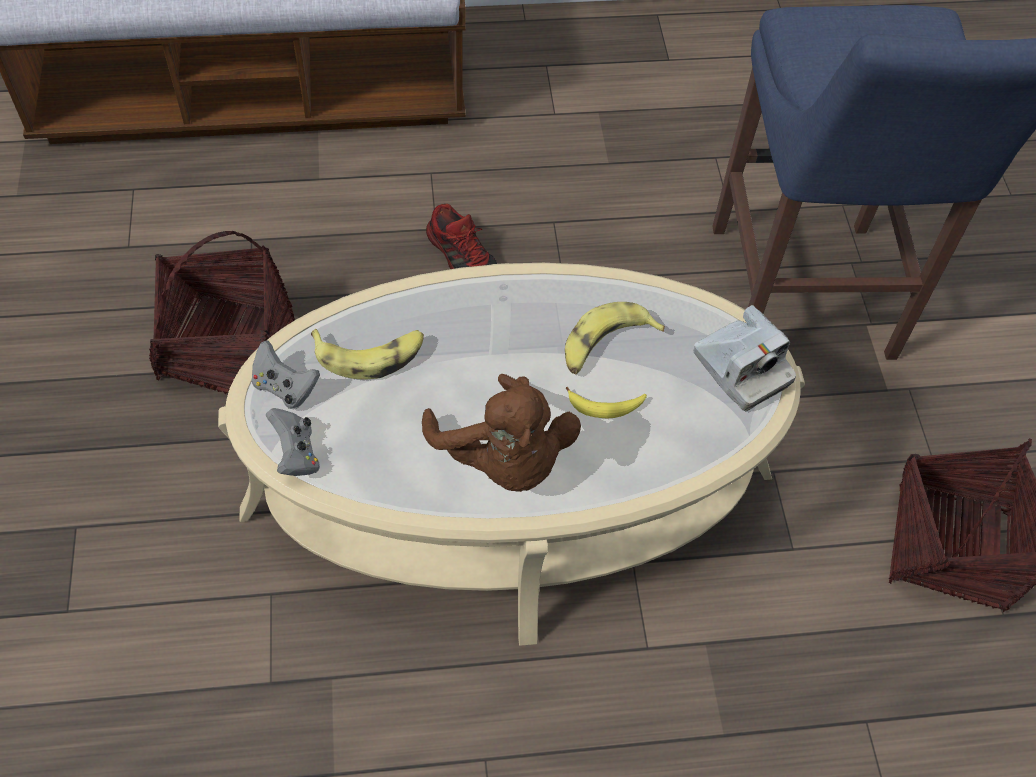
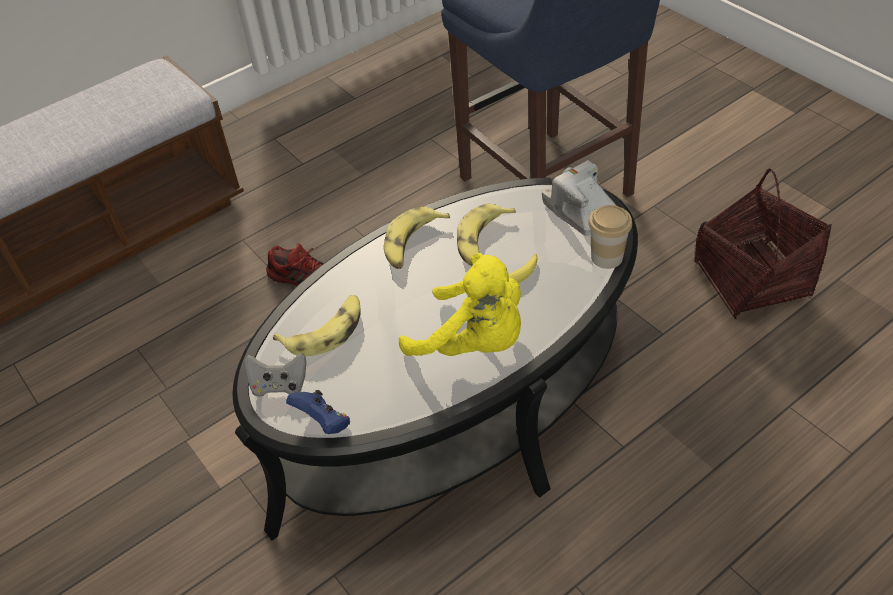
camera: 25 degrees left, 10 degrees down
basket [149,231,295,394] -> none
beige coffee table [218,263,805,646] -> black coffee table [232,178,638,540]
grey game controller [266,408,320,476] -> blue game controller [286,390,350,434]
brown plush toy [422,374,581,492] -> yellow plush toy [399,253,521,356]
camera [694,305,796,411] -> camera turned 150 degrees counterclockwise [542,161,617,236]
none -> banana [384,207,450,269]
none -> cup [588,205,632,269]

